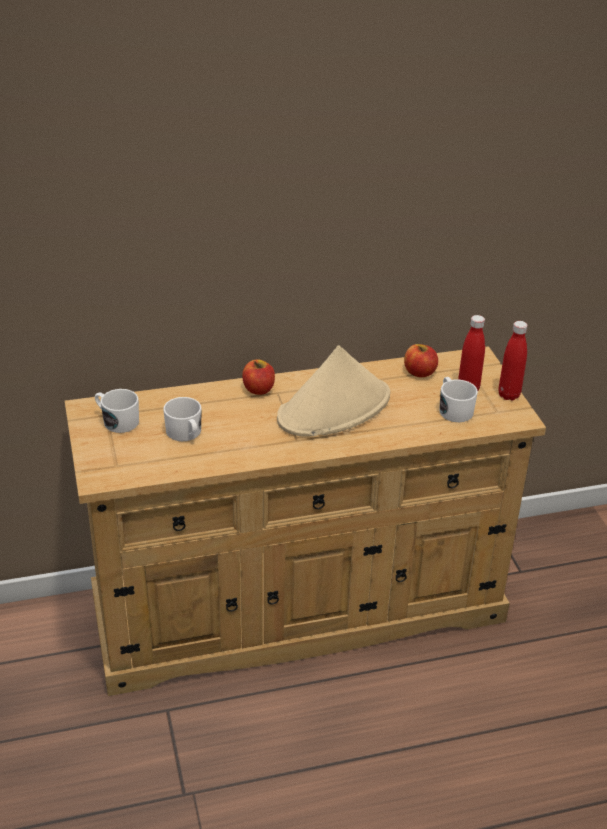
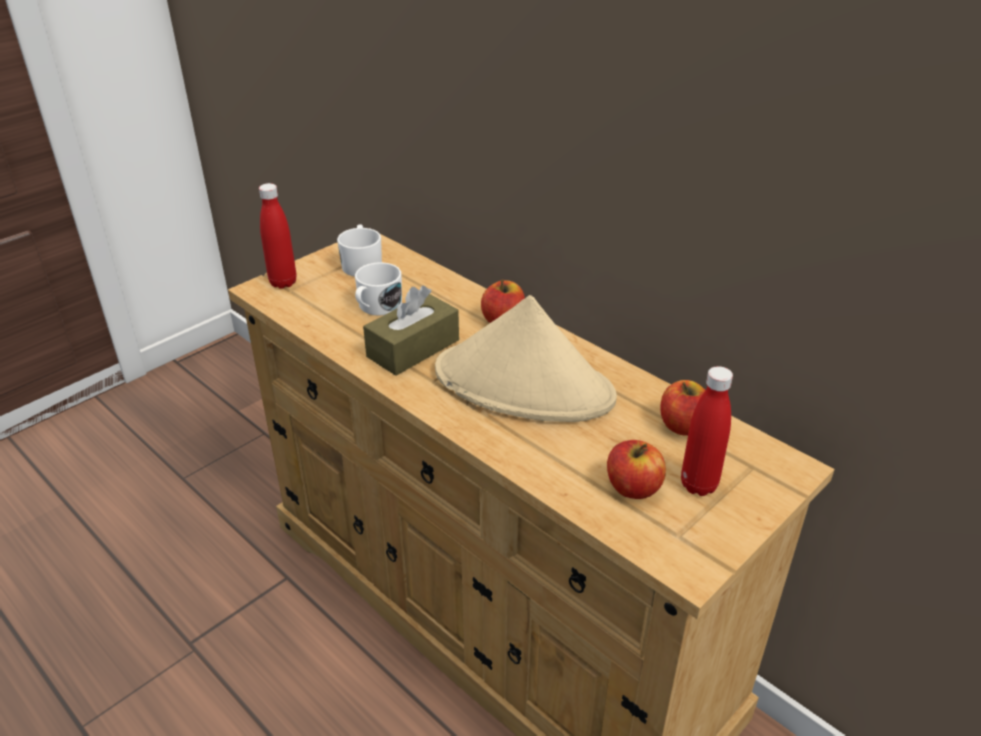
camera: 60 degrees right, 0 degrees up
white mug [439,377,478,422] -> apple [607,440,666,499]
red bottle [498,321,528,401] -> red bottle moved to [259,183,297,289]
none -> brown tissue box [363,285,459,376]

